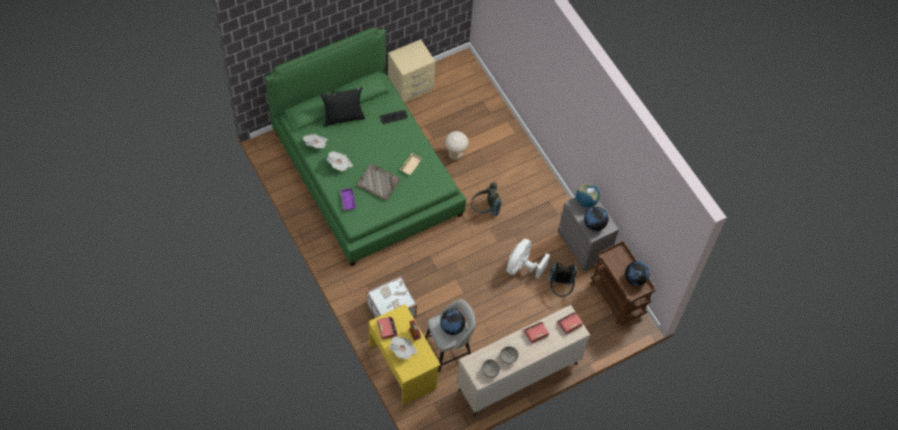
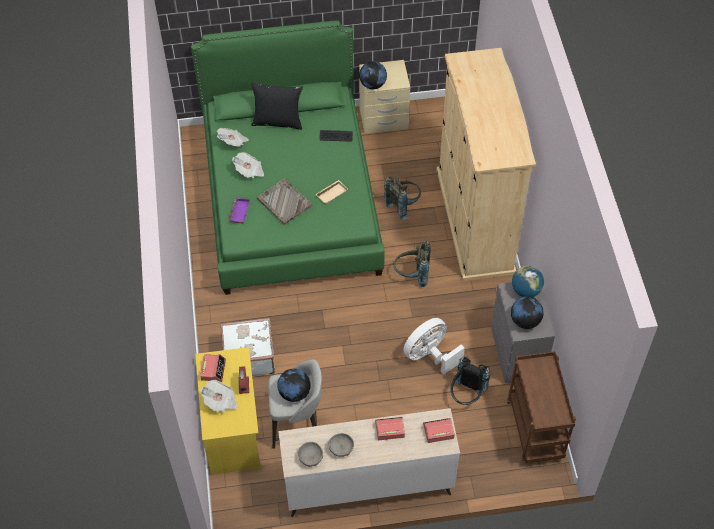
camera: 25 degrees right, 5 degrees down
beige stool [445,131,469,160] -> grey backpack [384,177,421,220]
globe [625,261,650,286] -> globe moved to [359,61,387,89]
none -> beige wardrobe [437,48,536,281]

